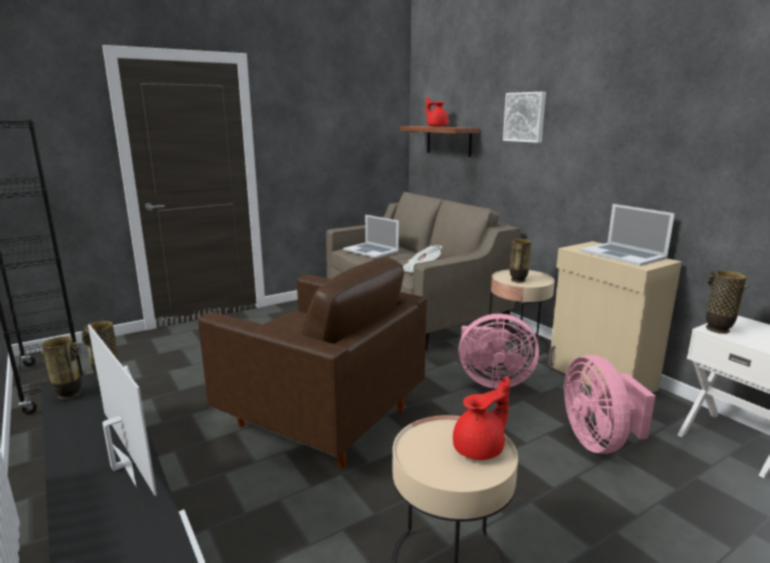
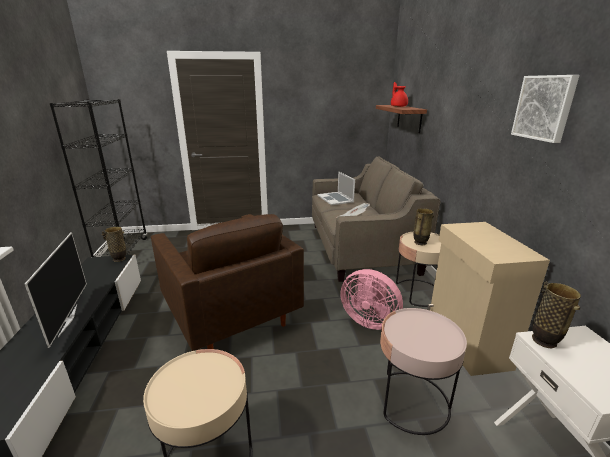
camera: 25 degrees right, 5 degrees up
vase [41,336,82,400] -> none
red teapot [453,377,510,460] -> none
picture [503,92,546,143] -> picture moved to [511,75,580,143]
pink fan [564,355,655,454] -> pink side table [380,308,467,435]
laptop [580,204,675,266] -> none

